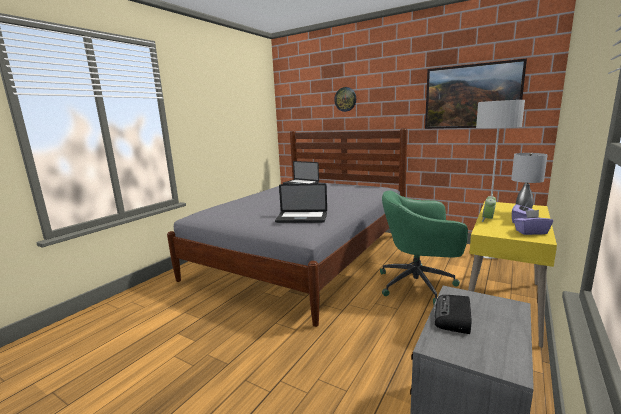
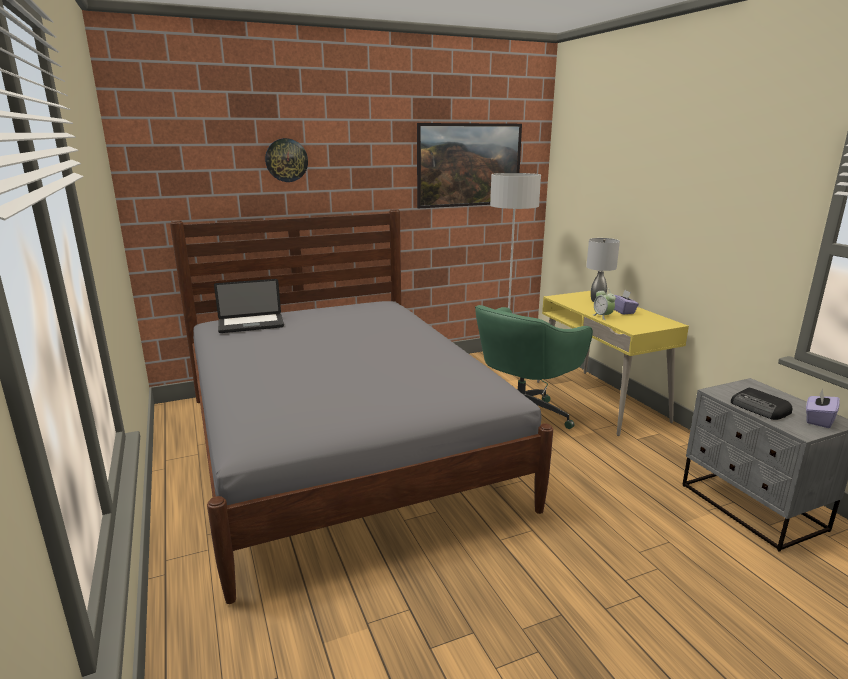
camera: 55 degrees left, 5 degrees up
laptop [275,184,327,223] -> none
purple tissue box [514,210,553,235] -> purple tissue box moved to [806,388,840,428]

